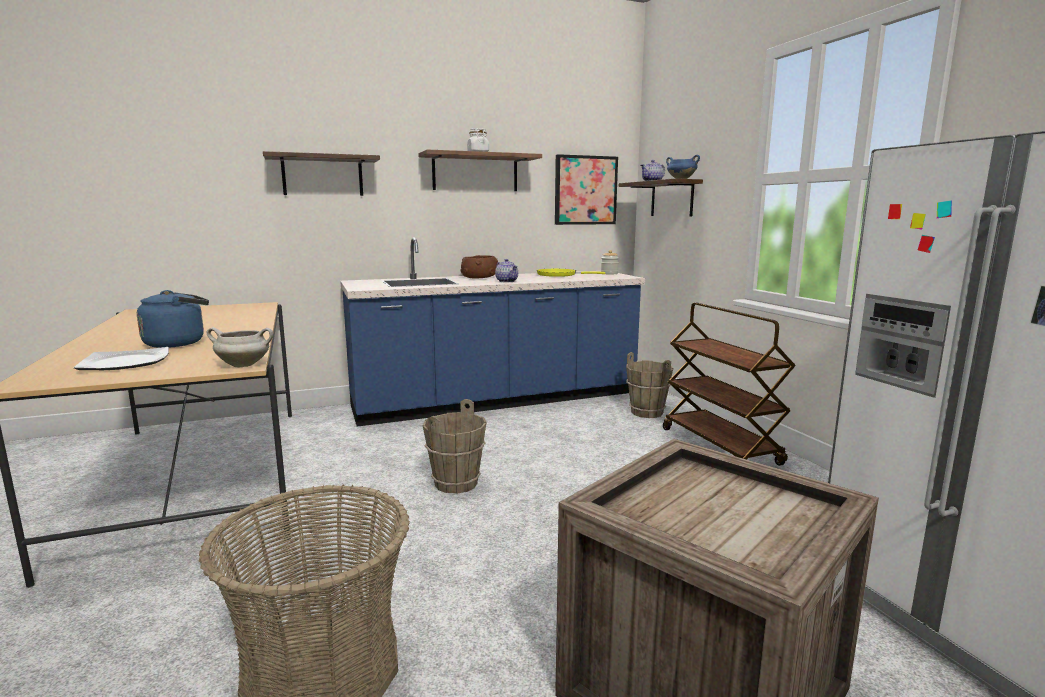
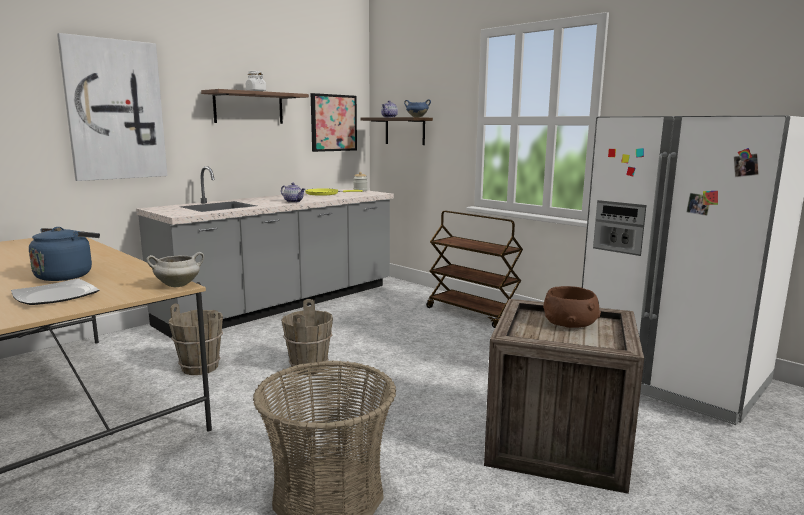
camera: 25 degrees left, 0 degrees up
shelf [263,151,380,196] -> picture [57,33,168,181]
blue counter [340,237,645,427] -> grey counter [136,166,394,338]
brown bowl [461,255,498,278] -> brown bowl moved to [543,286,601,328]
brown bucket [626,352,673,418] -> brown bucket moved to [169,303,223,375]

